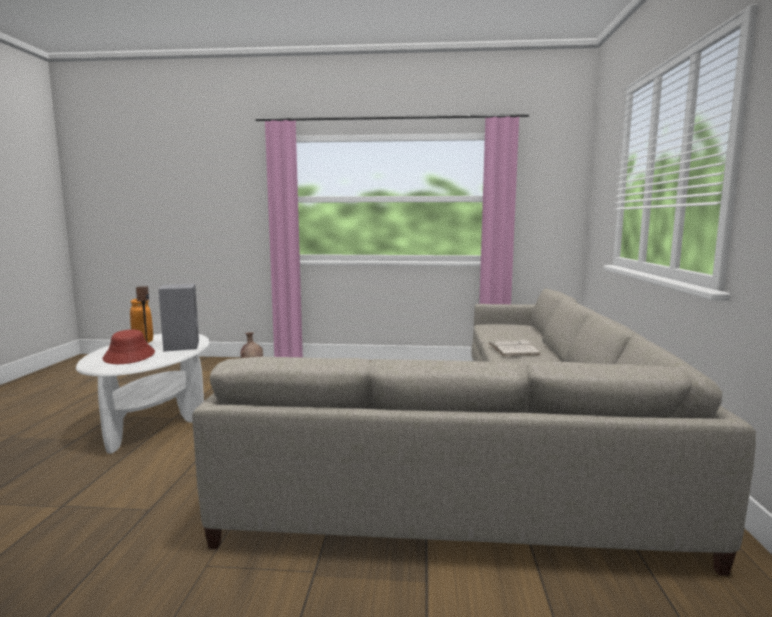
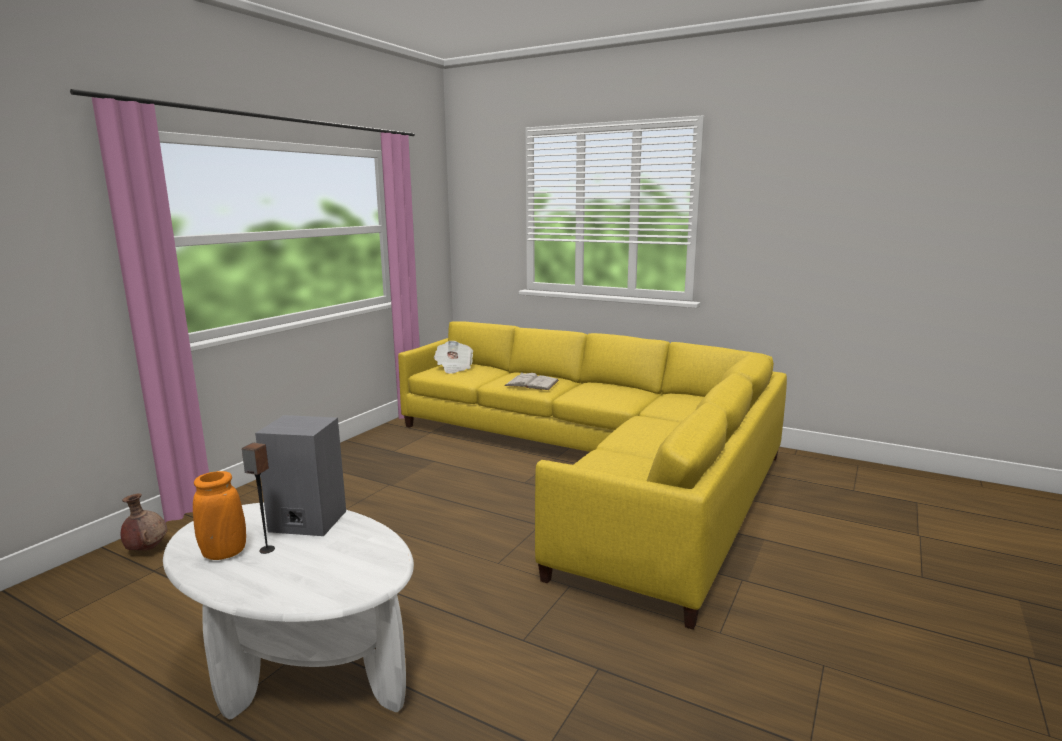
camera: 65 degrees left, 5 degrees up
red hat [103,329,155,364] -> none
grey sofa [192,288,756,576] -> yellow sofa [398,321,787,630]
none -> newspaper [434,341,473,374]

